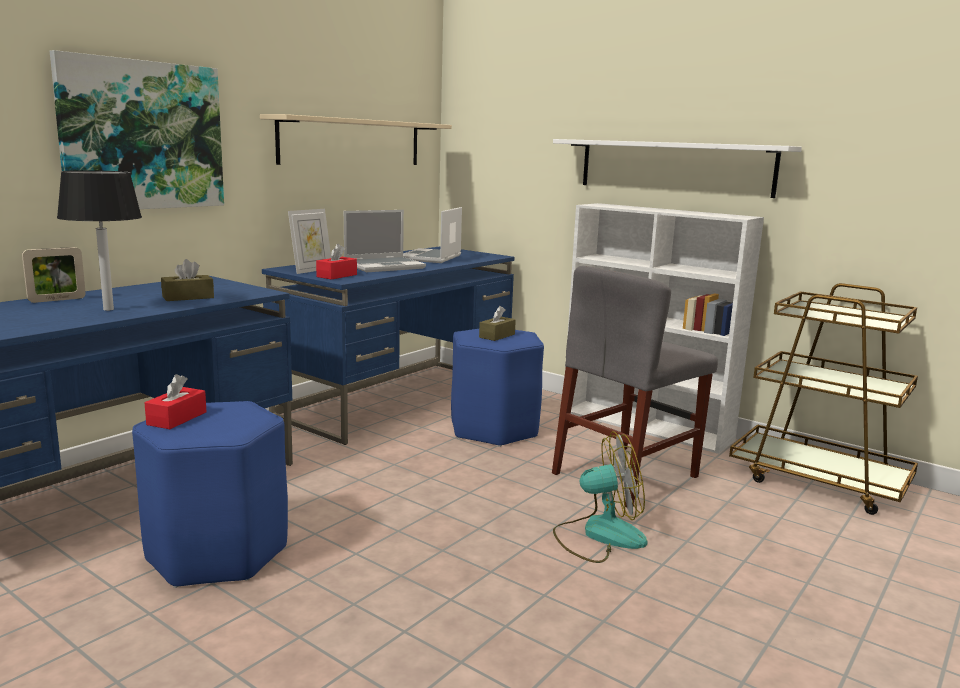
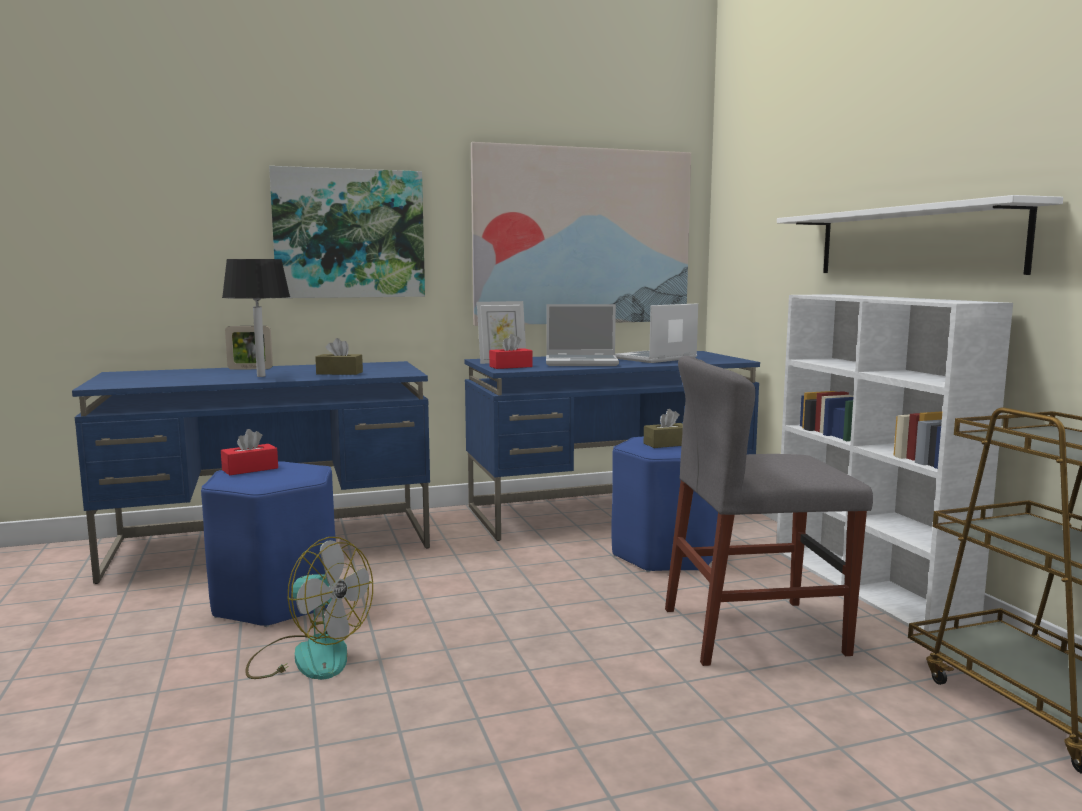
camera: 35 degrees right, 5 degrees down
beige shelf [260,114,452,165] -> picture [471,142,691,326]
fan [553,431,648,563] -> fan moved to [245,537,373,680]

